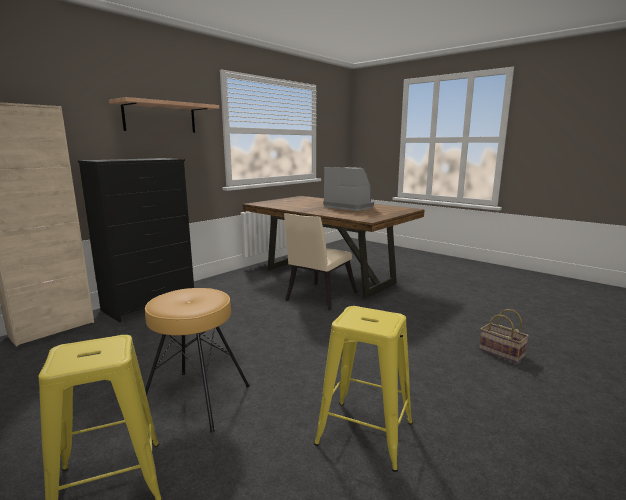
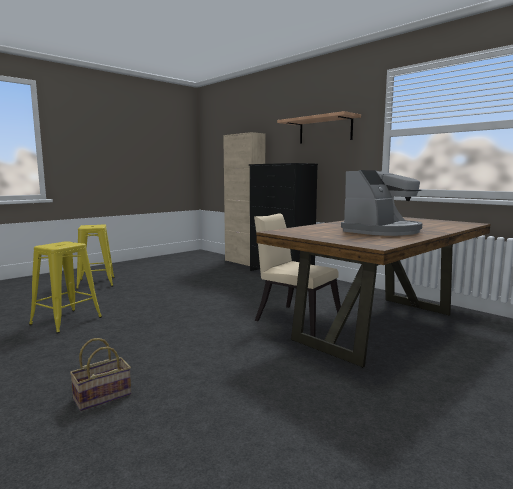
camera: 95 degrees right, 5 degrees down
brown stool [145,288,250,433] -> none

